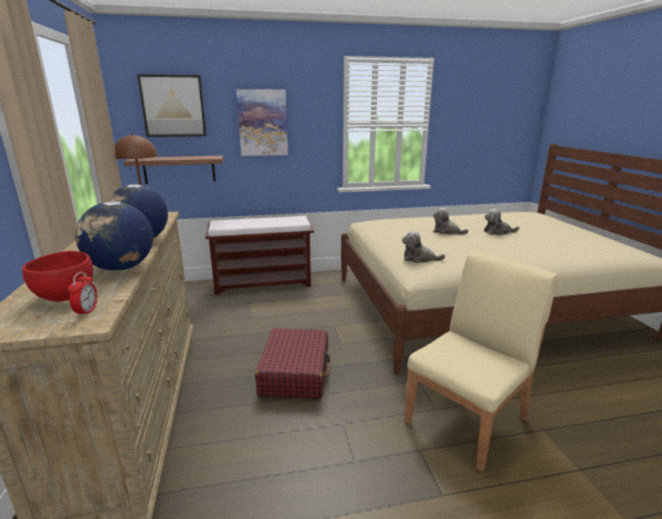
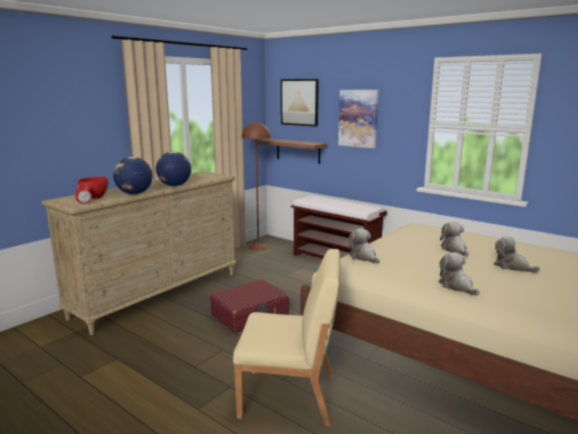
camera: 50 degrees right, 5 degrees down
none -> plush toy [439,252,480,296]

